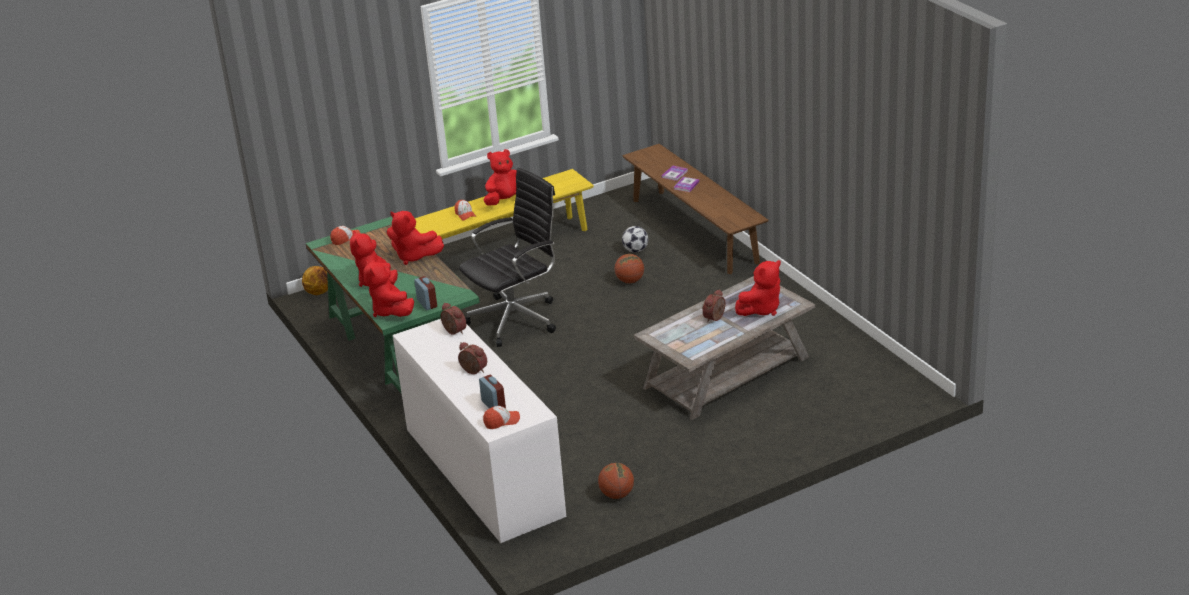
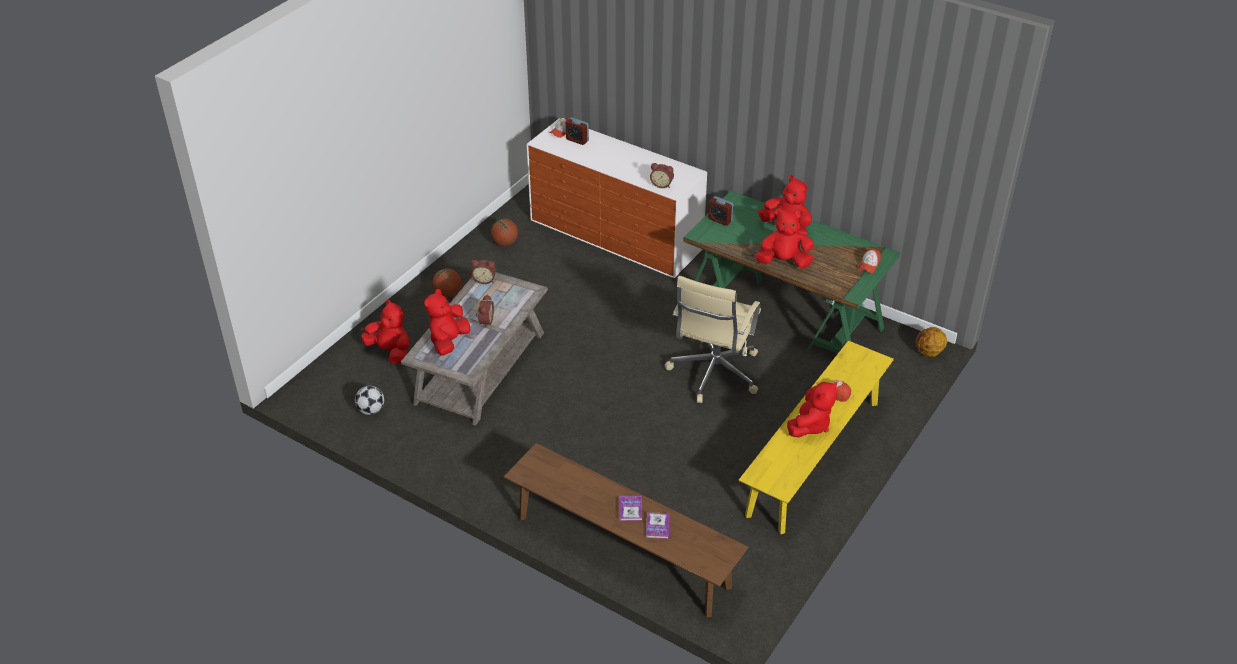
camera: 150 degrees right, 10 degrees up
red plush toy [363,260,414,317] -> red plush toy moved to [361,300,410,364]
alarm clock [458,342,487,374] -> alarm clock moved to [471,260,496,284]
black office chair [459,168,556,347] -> beige office chair [665,276,761,403]
basketball [615,254,644,283] -> basketball moved to [433,269,461,297]
football [622,226,648,253] -> football moved to [355,386,384,415]

